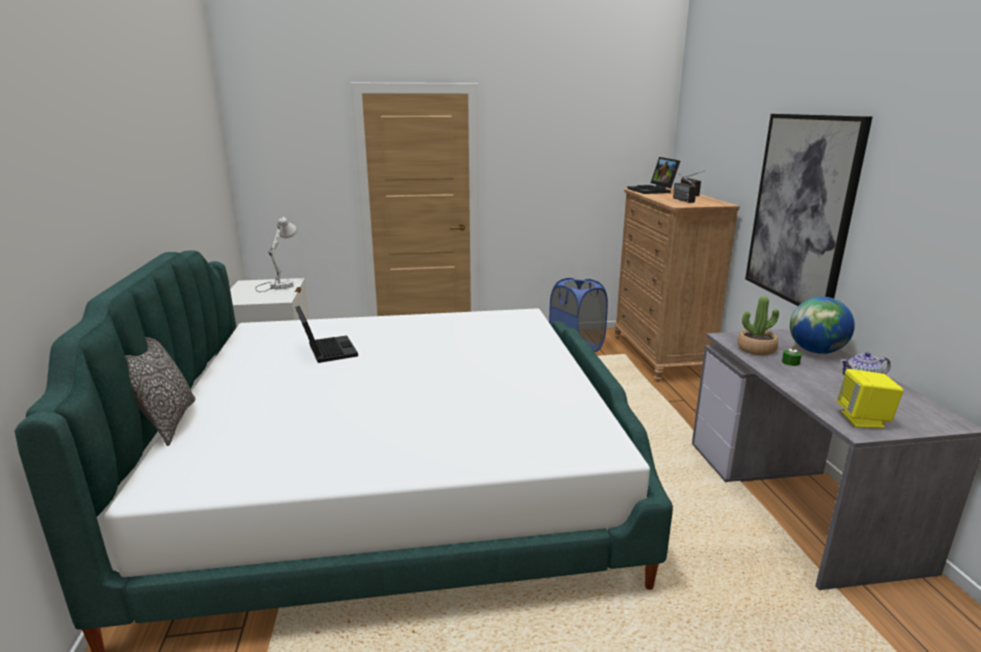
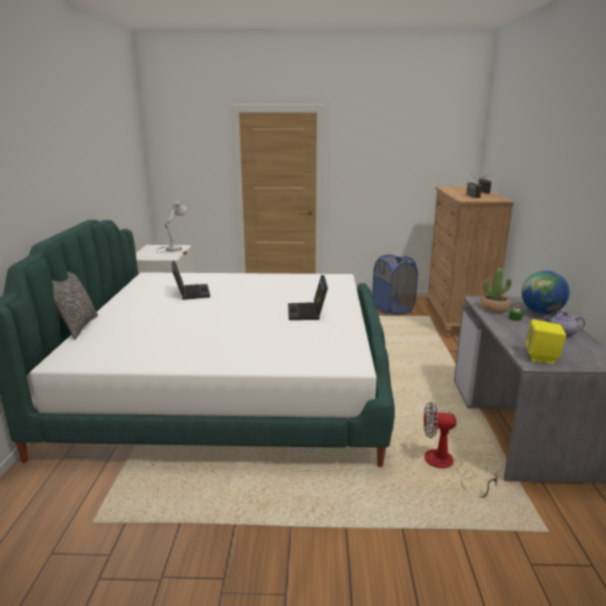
camera: 10 degrees right, 0 degrees up
laptop [627,157,680,194] -> laptop moved to [288,275,328,320]
picture [745,114,873,306] -> none
none -> fan [424,402,498,498]

